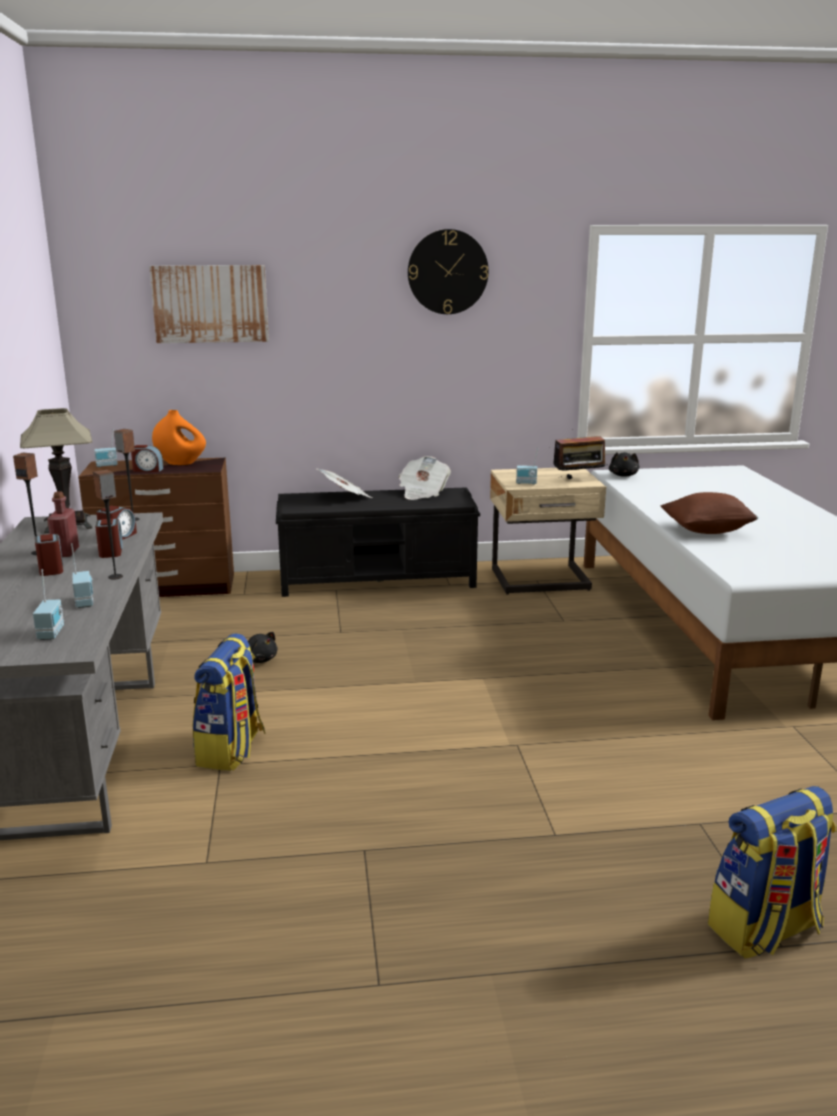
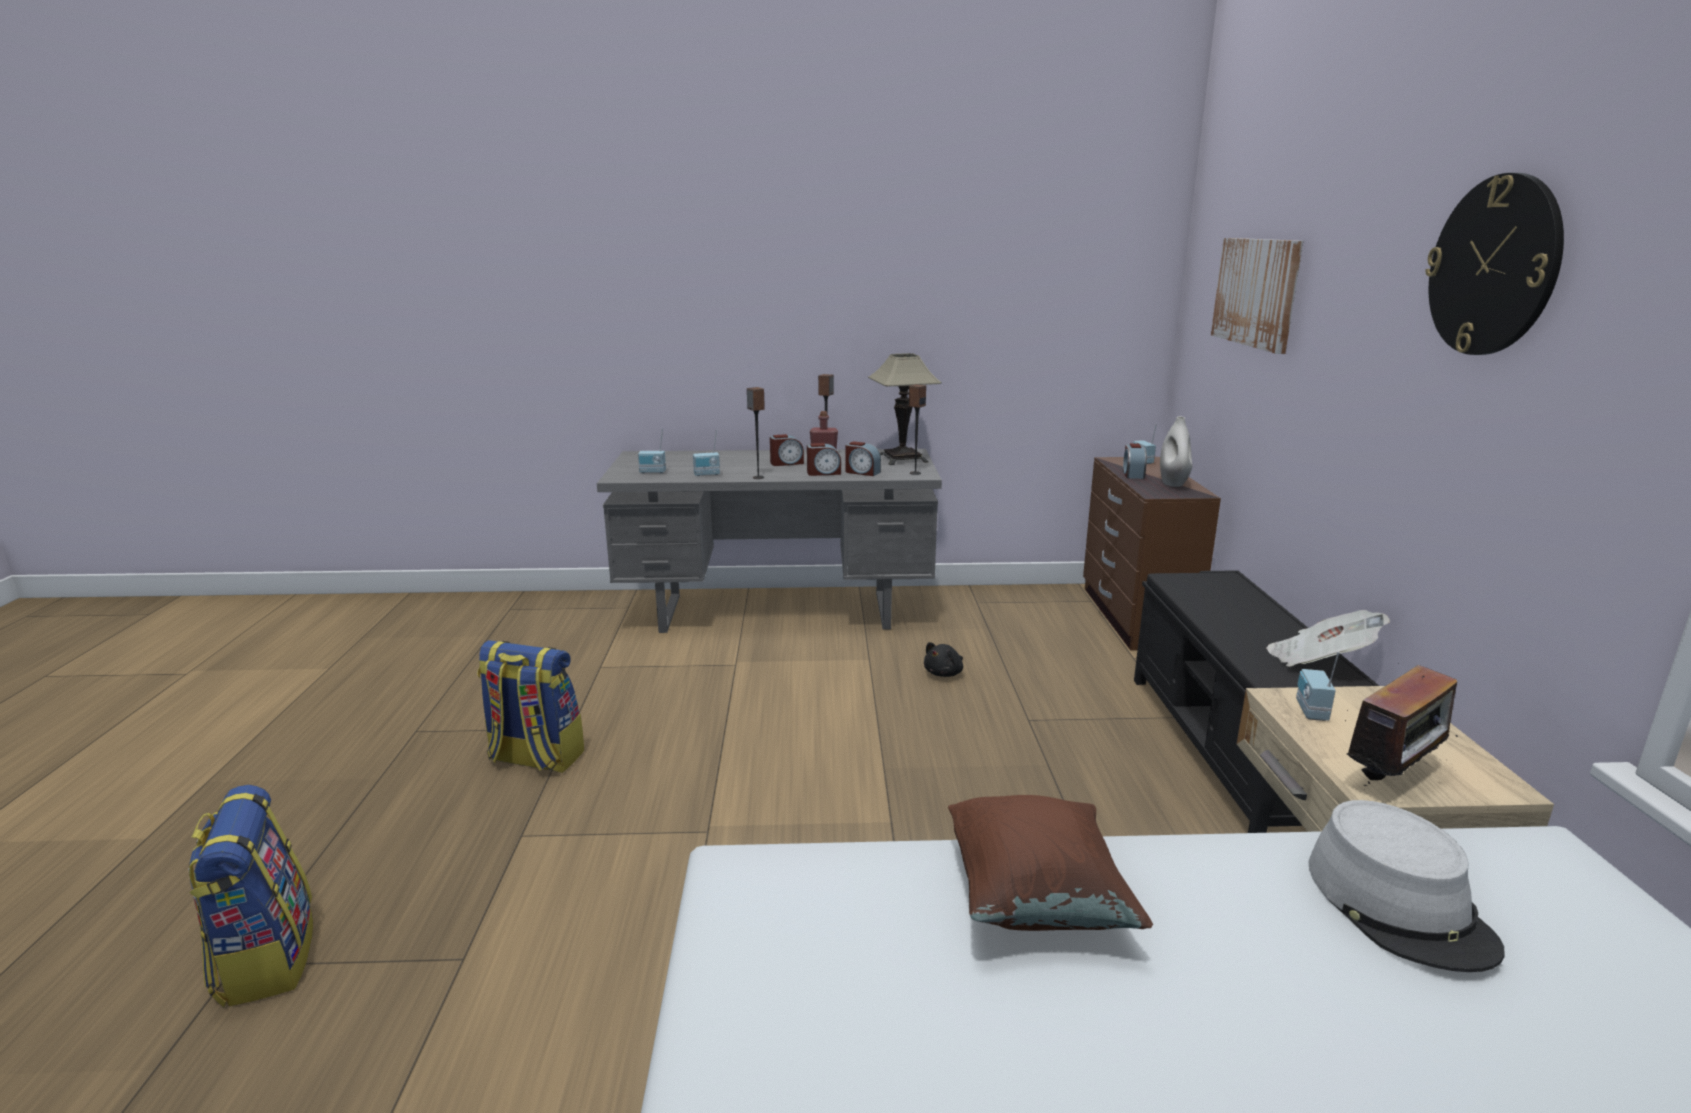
camera: 95 degrees right, 0 degrees up
orange vase [152,410,206,465] -> white vase [1160,416,1192,487]
backpack [193,633,266,771] -> backpack moved to [477,640,584,773]
newspaper [315,468,372,498] -> none
radio [553,436,608,479] -> radio turned 120 degrees counterclockwise [1345,665,1458,786]
black plush toy [609,452,639,477] -> none
none -> grey hat [1308,800,1504,972]

